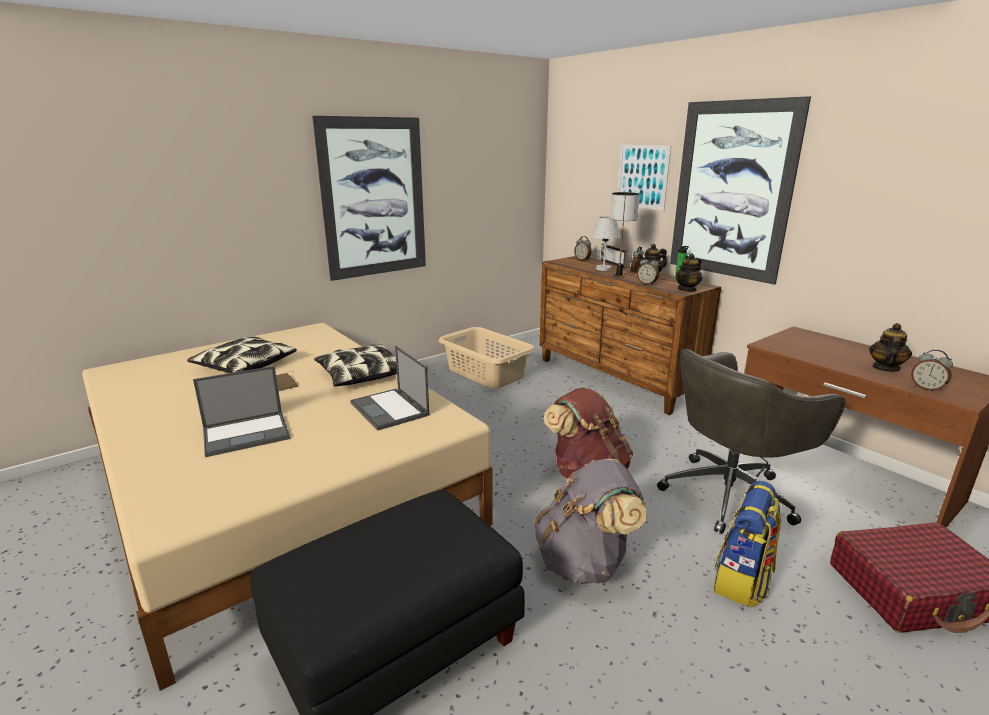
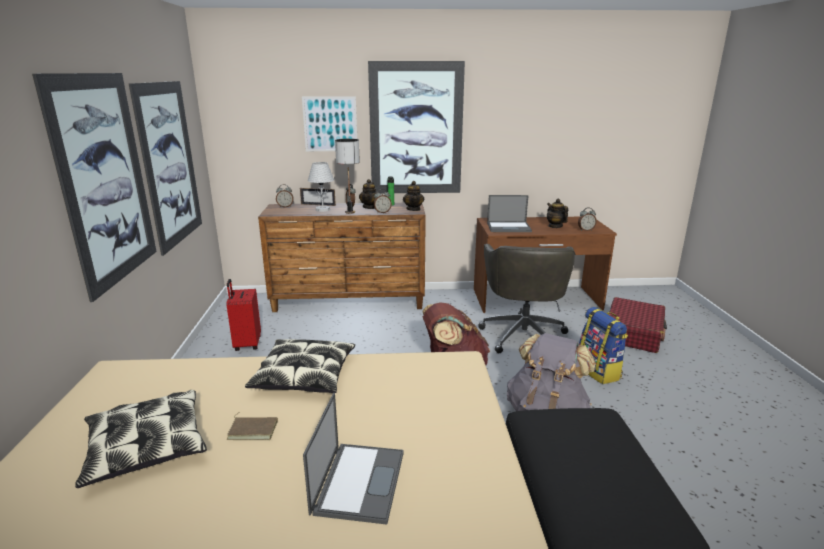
camera: 55 degrees left, 0 degrees up
laptop [350,346,429,431] -> laptop moved to [487,195,532,232]
beige laundry basket [439,327,535,389] -> red suitcase [226,279,261,351]
none -> picture [129,81,202,256]

